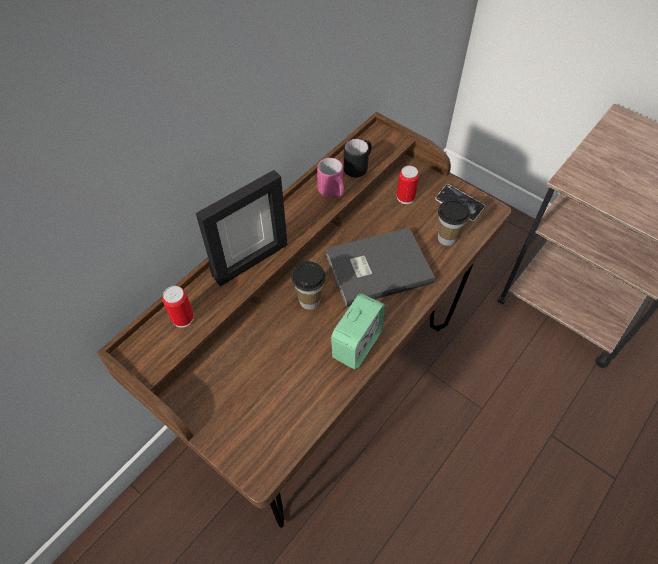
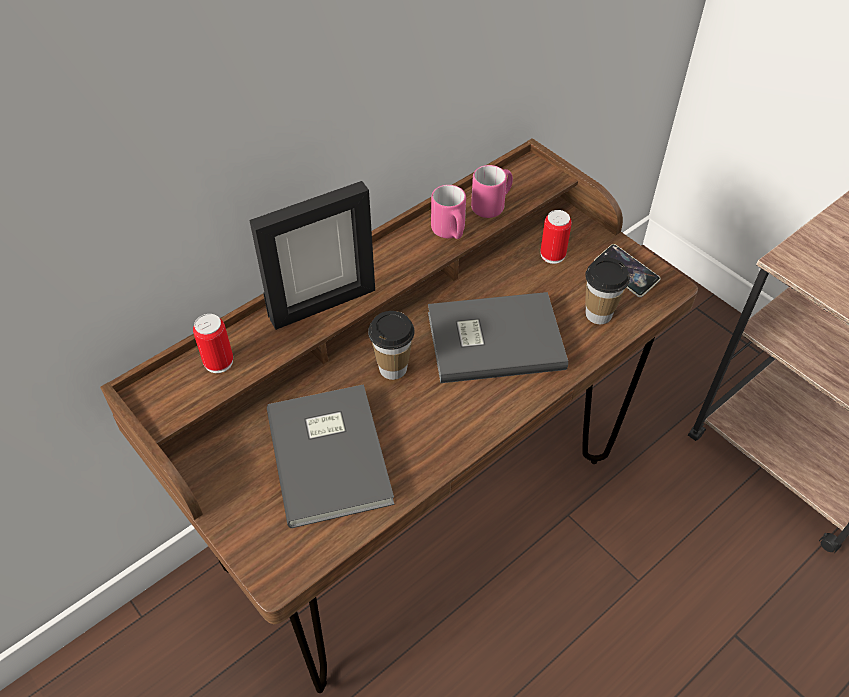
camera: 10 degrees right, 5 degrees down
alarm clock [331,293,385,370] -> none
black mug [343,139,371,178] -> pink mug [471,165,513,218]
none -> grey book [267,384,394,528]

